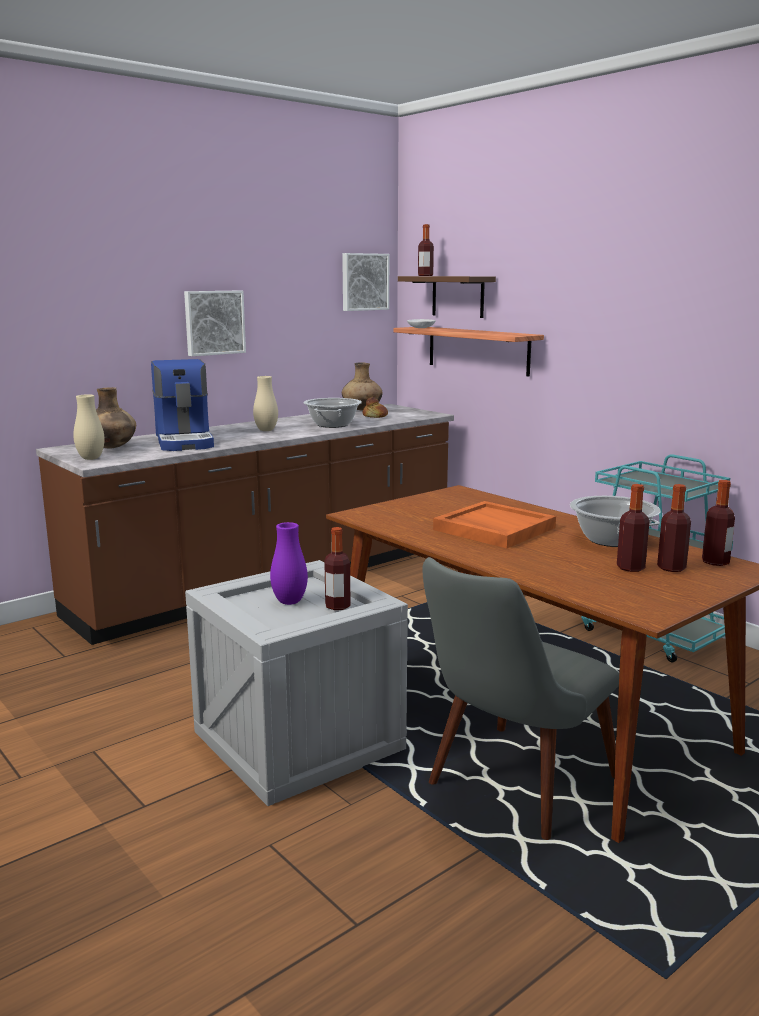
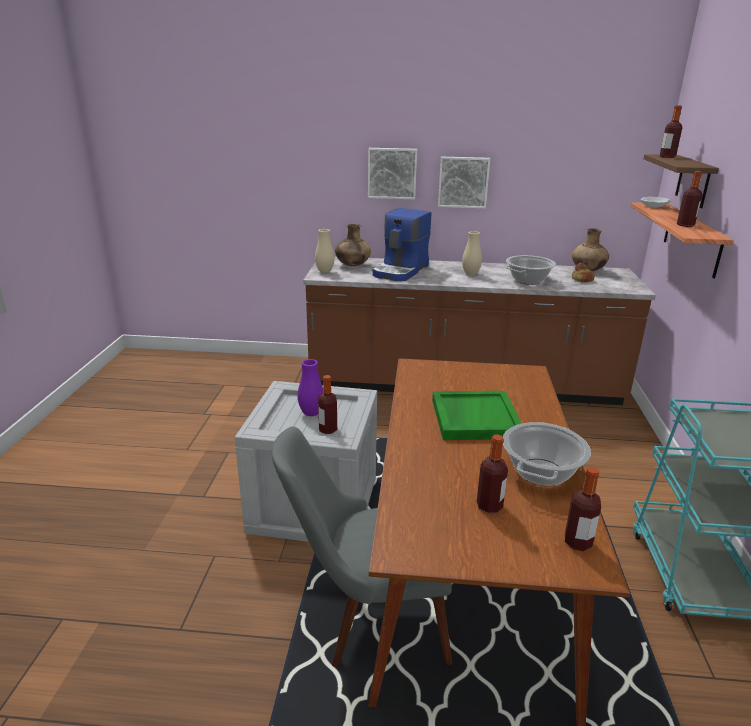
camera: 45 degrees right, 10 degrees up
picture [342,253,389,311] -> picture moved to [368,148,417,200]
orange tray [433,501,556,548] -> green tray [432,391,522,440]
bottle [657,484,691,572] -> bottle moved to [677,171,702,227]

